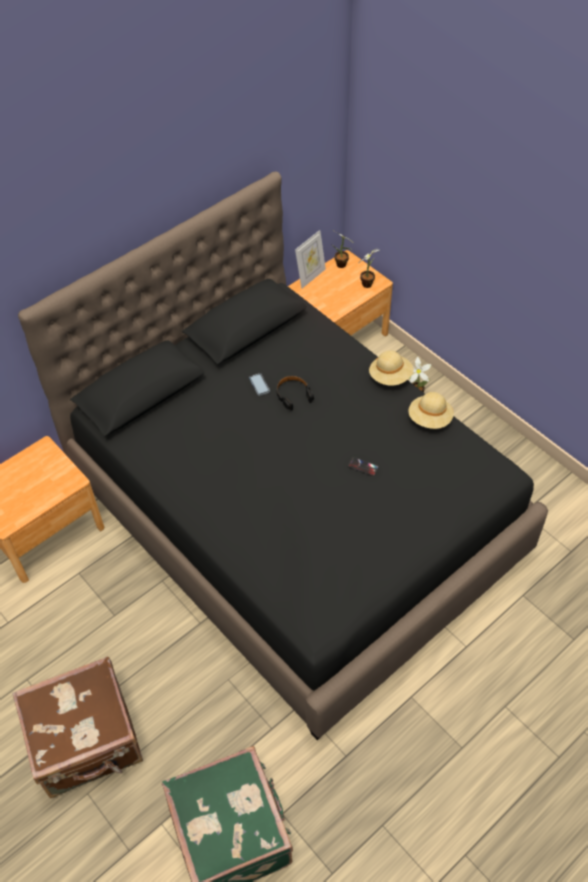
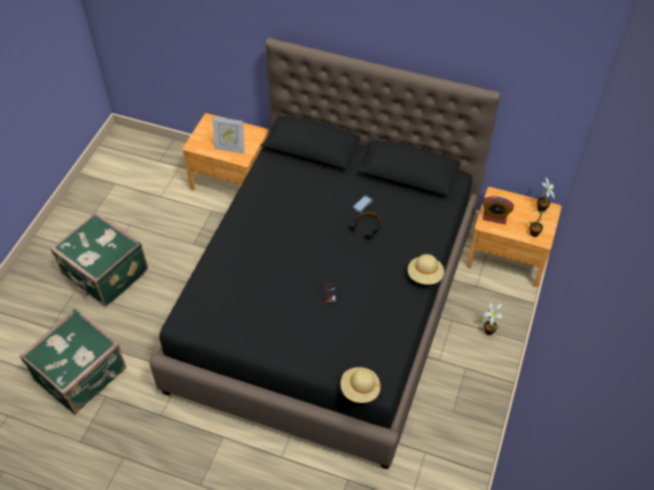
camera: 60 degrees right, 0 degrees up
brown suitcase [12,656,143,798] -> green suitcase [51,212,148,306]
picture frame [295,230,326,289] -> picture frame moved to [212,116,244,153]
beige hat [408,392,454,429] -> beige hat moved to [341,367,381,403]
none -> alarm clock [483,196,514,224]

